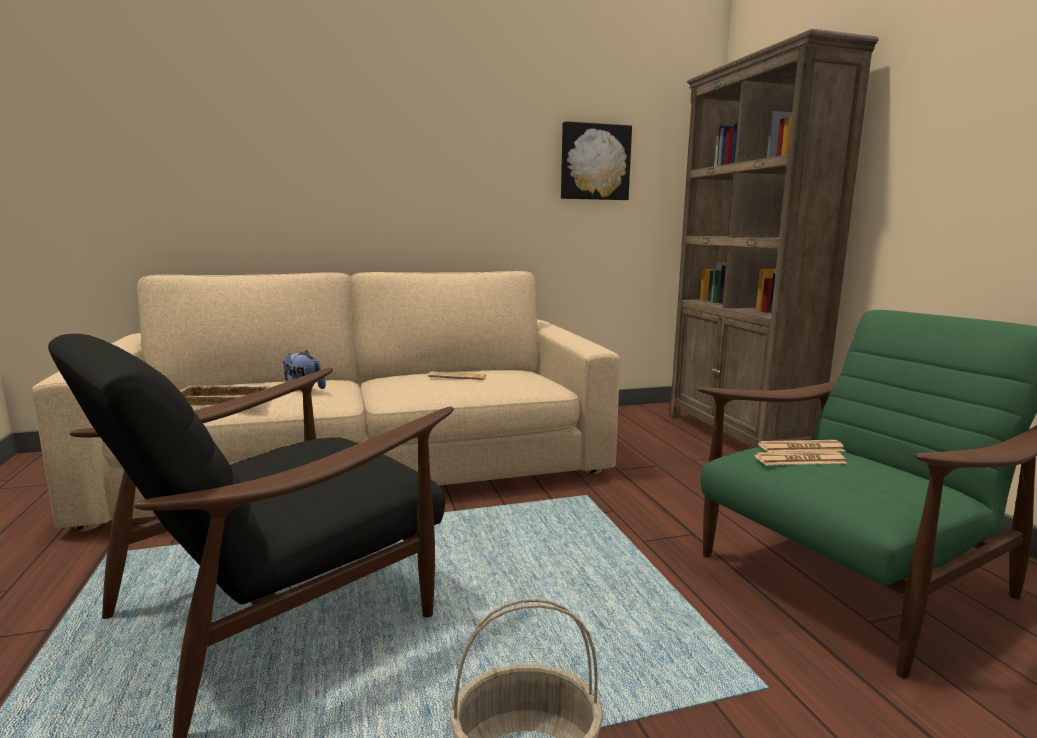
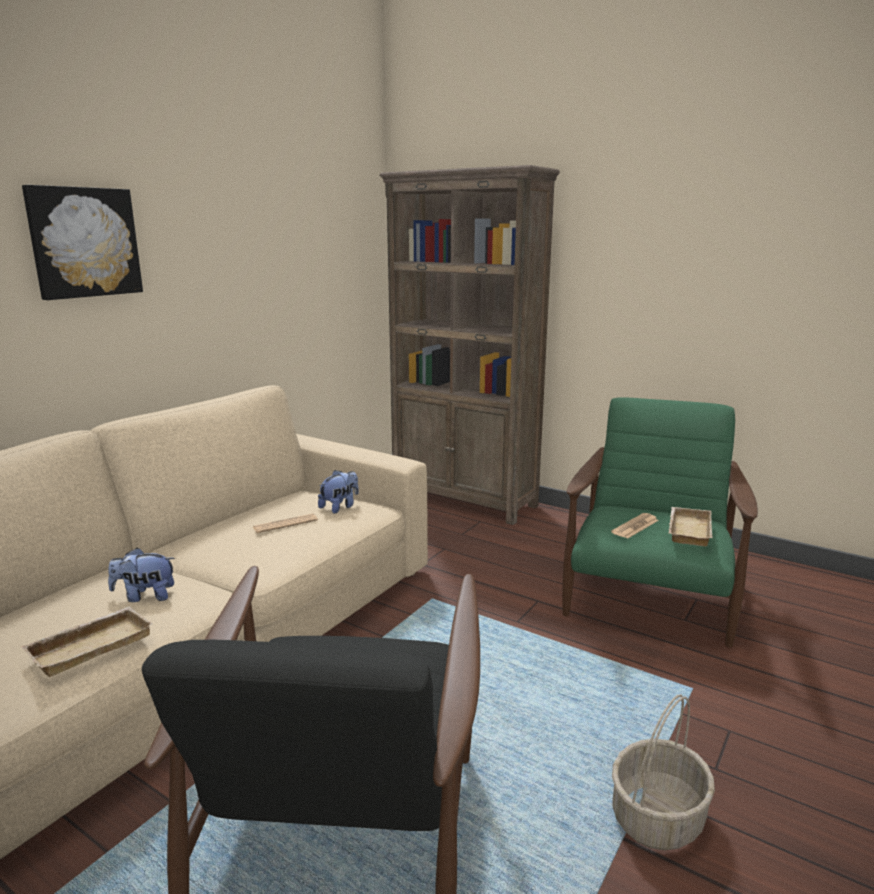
camera: 40 degrees left, 5 degrees up
picture [561,121,632,200] -> picture moved to [22,185,143,300]
newspaper [758,440,845,452] -> none
none -> plush toy [318,470,359,514]
none -> beige tray [669,507,712,546]

